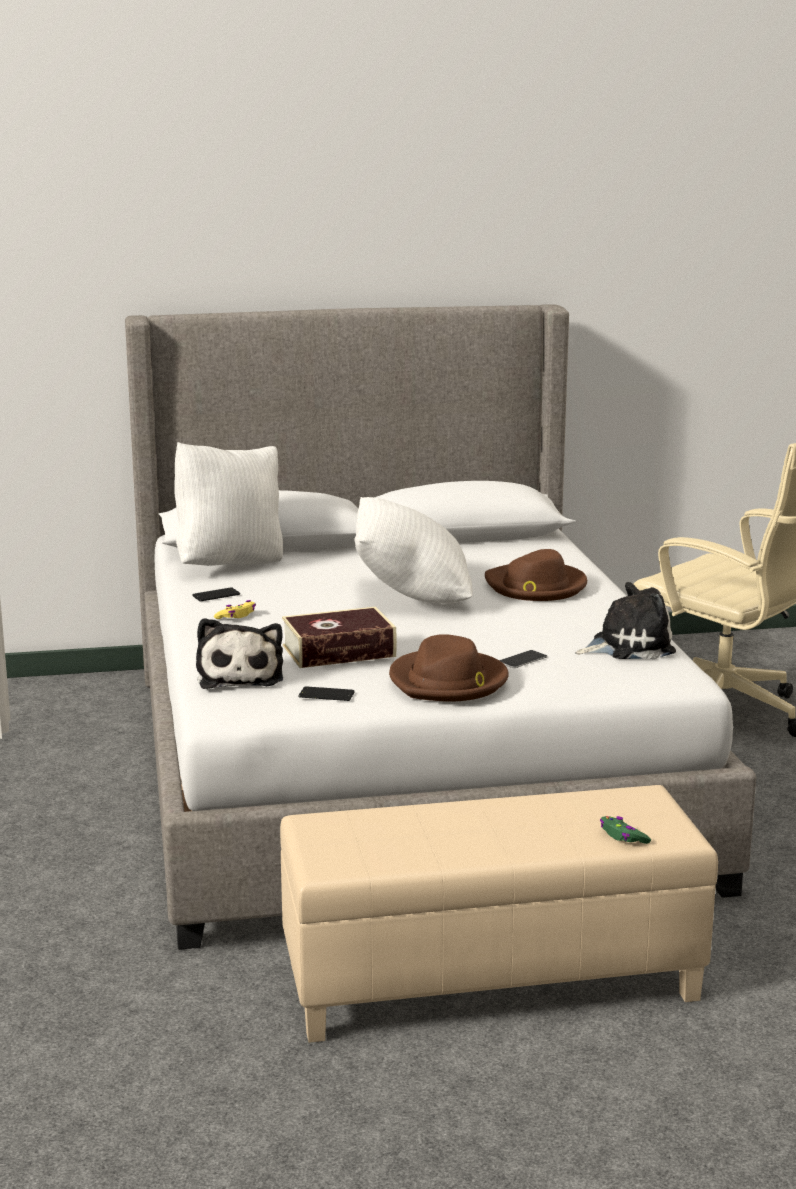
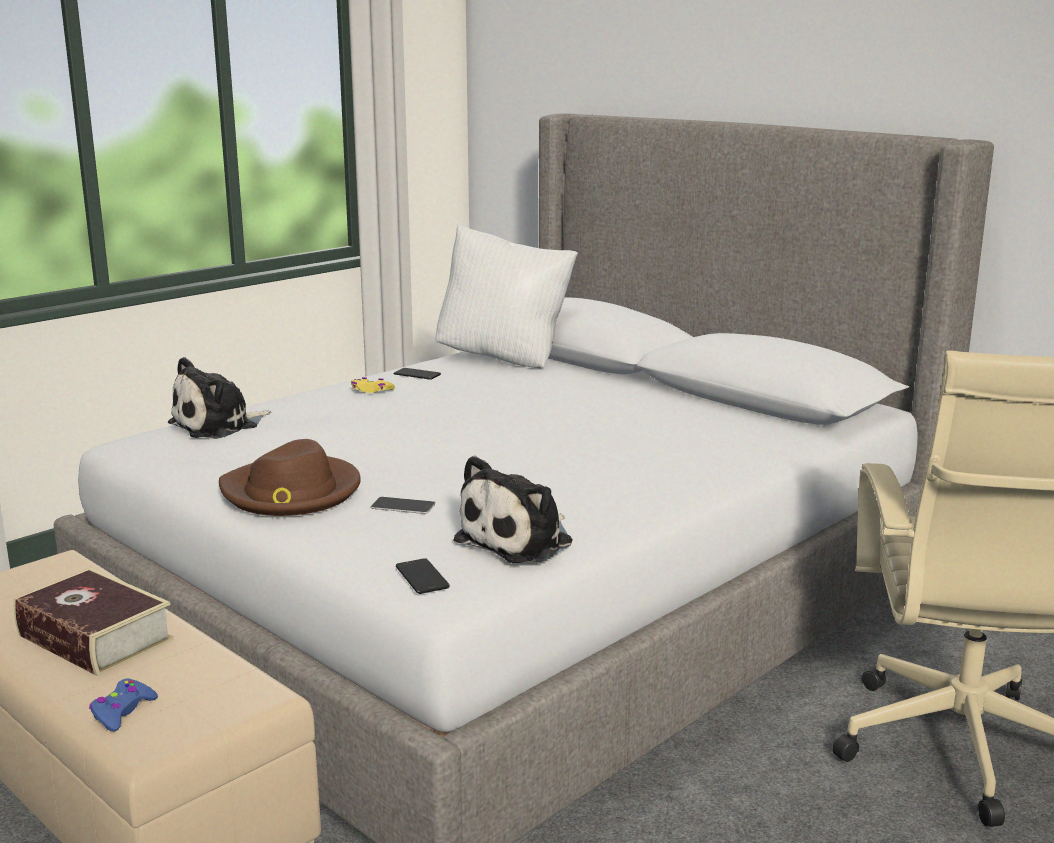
camera: 55 degrees right, 0 degrees up
book [282,607,397,668] -> book moved to [14,568,174,676]
phone [299,686,355,701] -> phone moved to [396,558,450,594]
white pillow [354,497,473,604] -> none
brown hat [485,549,587,601] -> none
plush toy [576,582,676,659] -> plush toy turned 90 degrees clockwise [453,456,572,563]
green game controller [600,816,651,844] -> blue game controller [89,678,158,732]

